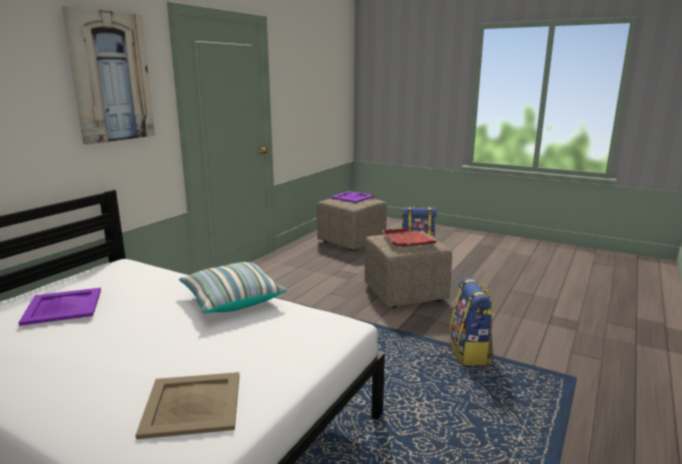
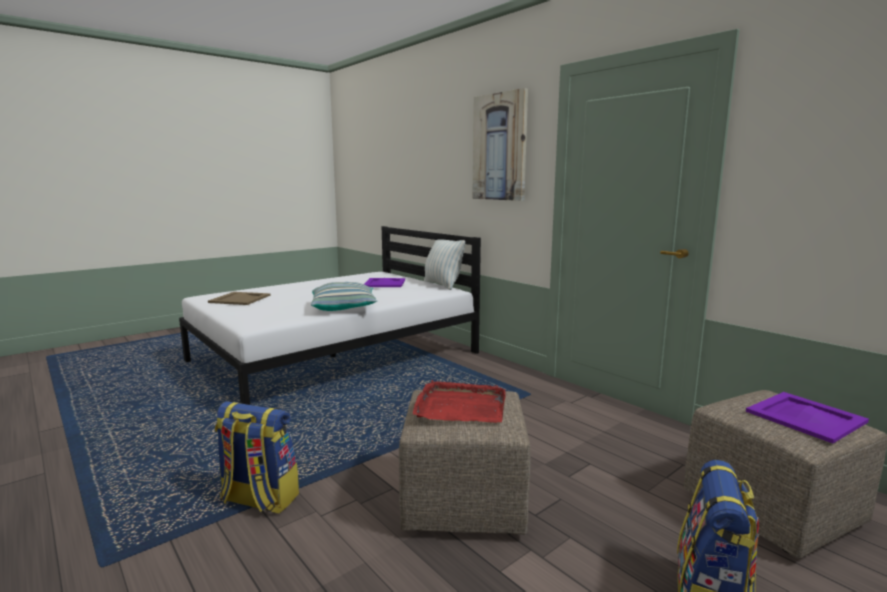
camera: 110 degrees right, 5 degrees down
none -> pillow [424,239,465,290]

